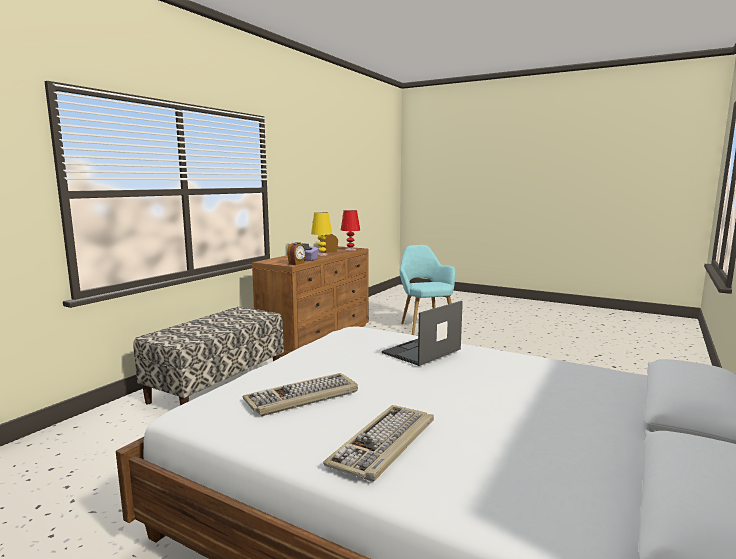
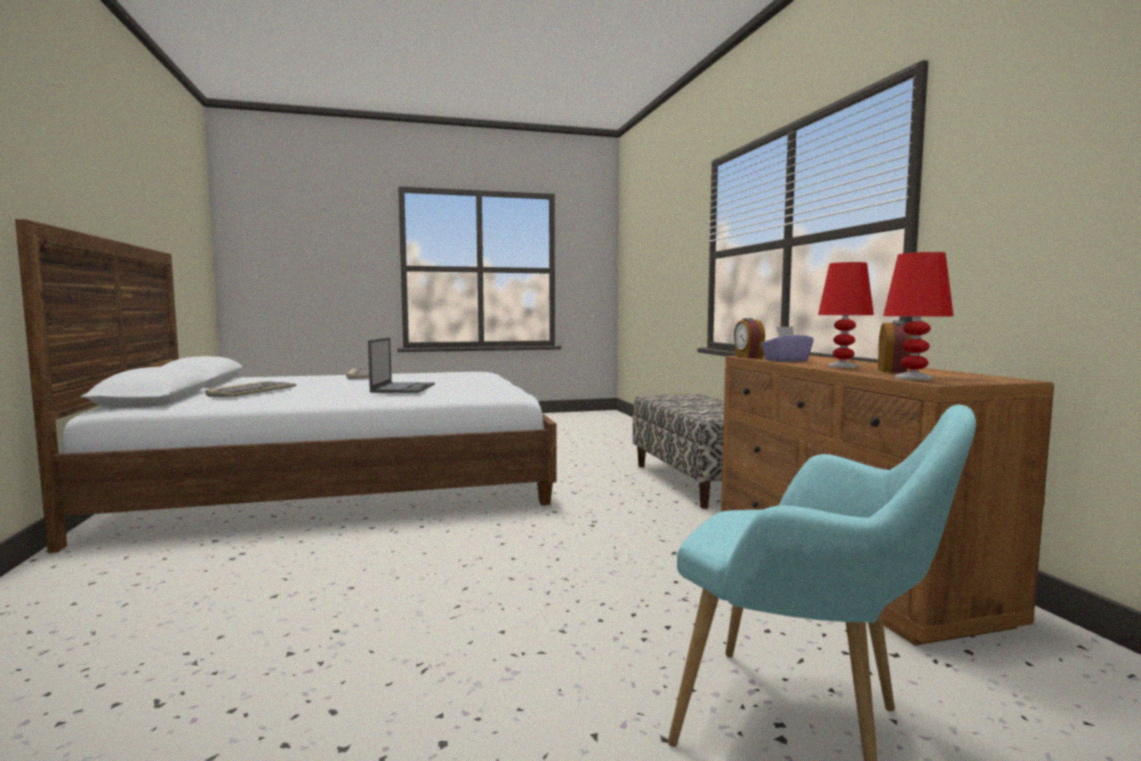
camera: 135 degrees right, 5 degrees down
keyboard [243,373,358,416] -> keyboard moved to [205,381,296,397]
yellow table lamp [311,212,332,256] -> red table lamp [818,262,874,368]

